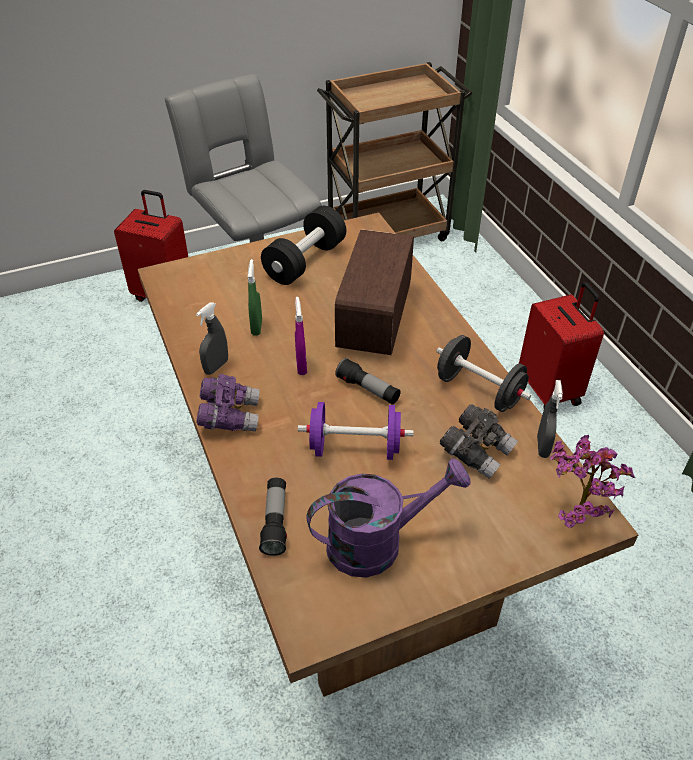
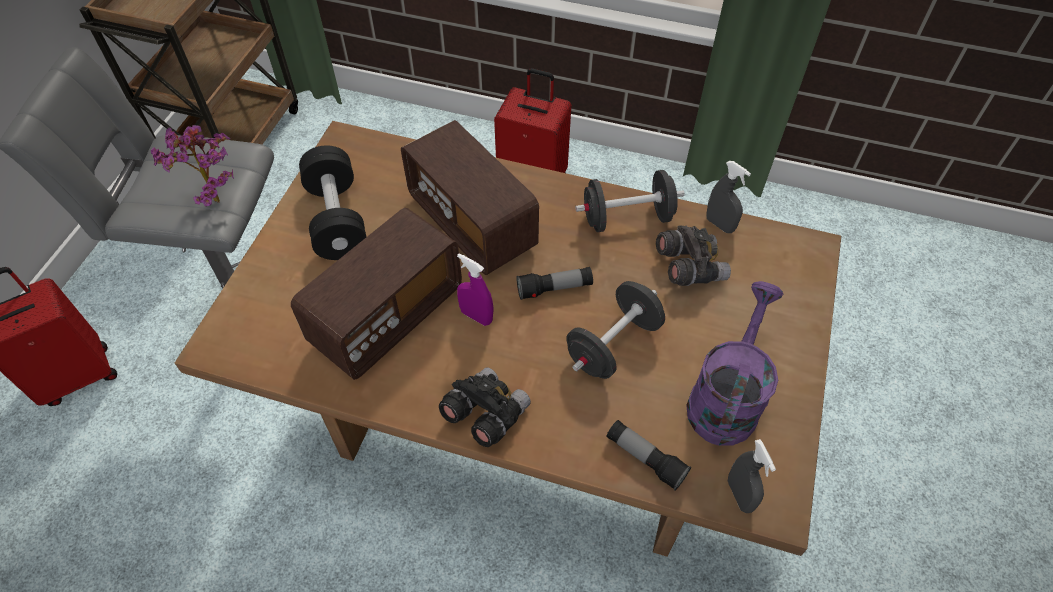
camera: 50 degrees left, 10 degrees up
grey spray bottle [196,302,228,375] -> grey spray bottle moved to [728,439,776,513]
purple binoculars [197,374,260,432] -> black binoculars [439,368,531,447]
green spray bottle [248,259,262,336] -> radio [291,208,462,380]
purple dumbbell [298,402,414,460] -> black dumbbell [566,281,665,379]
potted plant [550,435,635,528] -> potted plant moved to [151,125,234,206]

